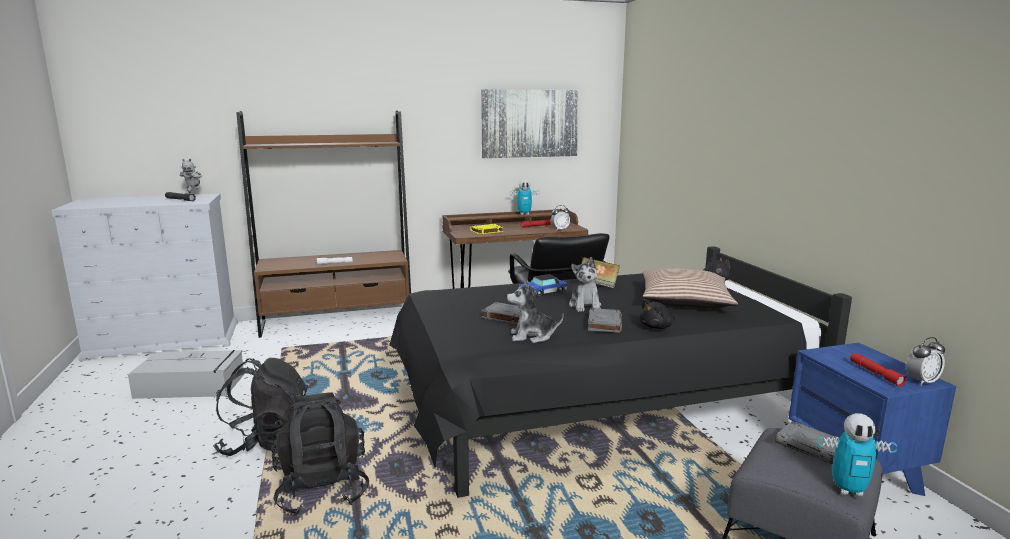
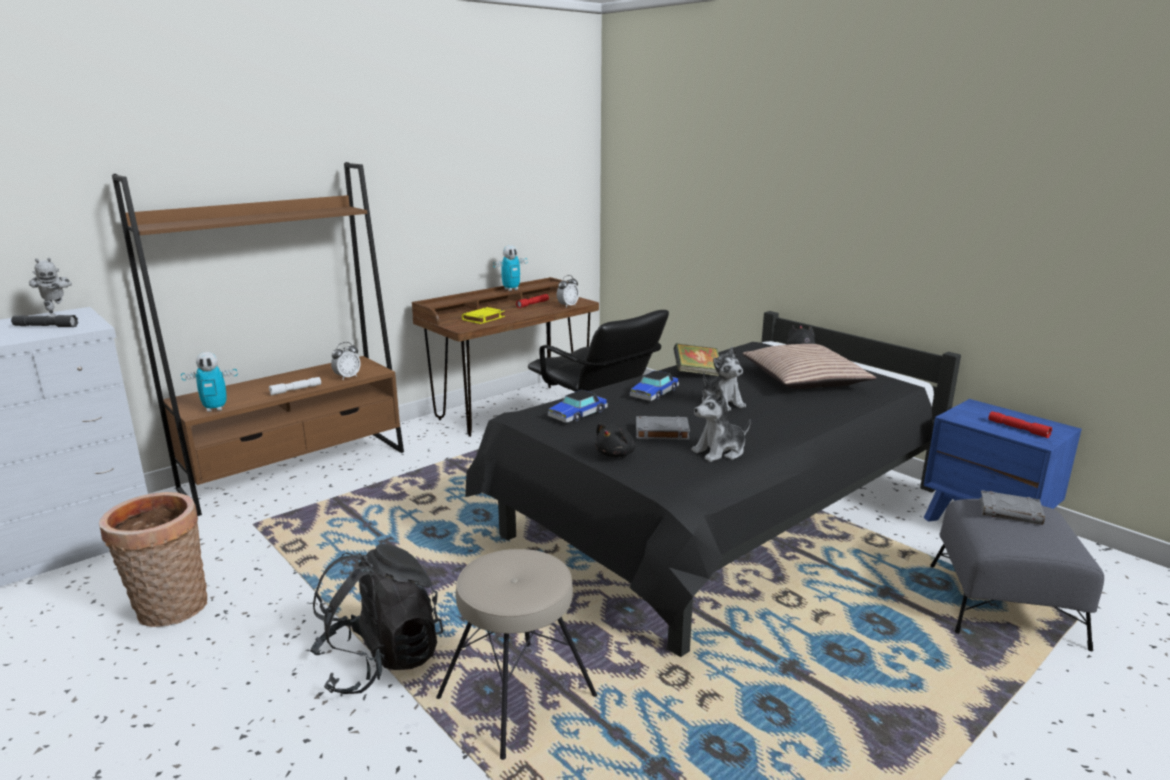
camera: 25 degrees left, 5 degrees up
grey storage box [128,350,244,399] -> basket [99,492,207,627]
black backpack [271,392,369,515] -> beige stool [436,549,597,760]
picture [481,90,579,158] -> none
grey book [588,308,622,333] -> none
black plush toy [639,299,676,329] -> black plush toy moved to [595,423,636,457]
toy robot [817,413,897,496] -> toy robot moved to [181,352,238,412]
alarm clock [907,337,945,386] -> alarm clock moved to [331,342,361,380]
none -> toy car [548,390,608,423]

